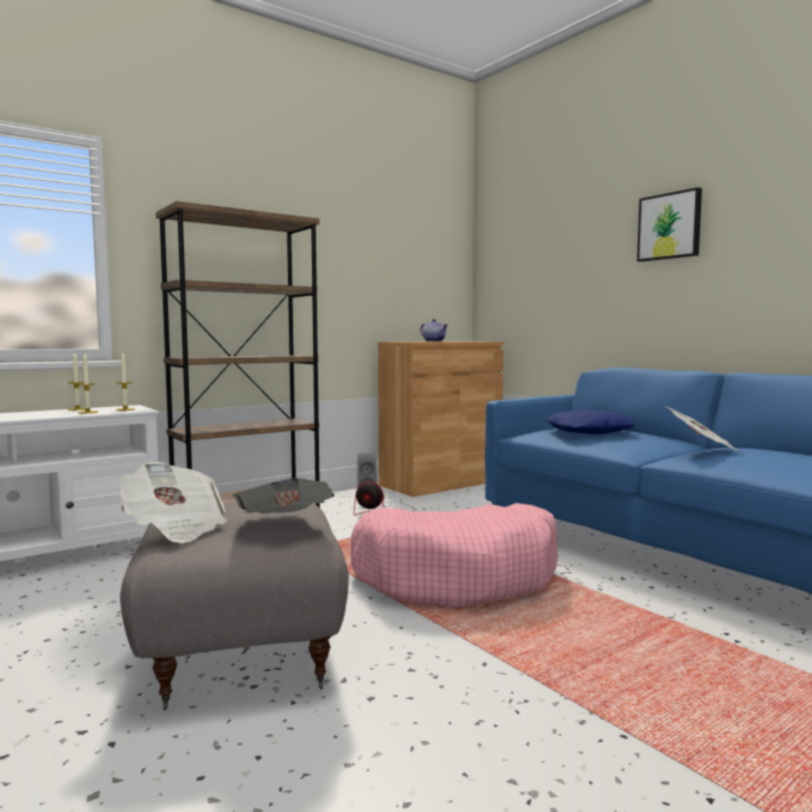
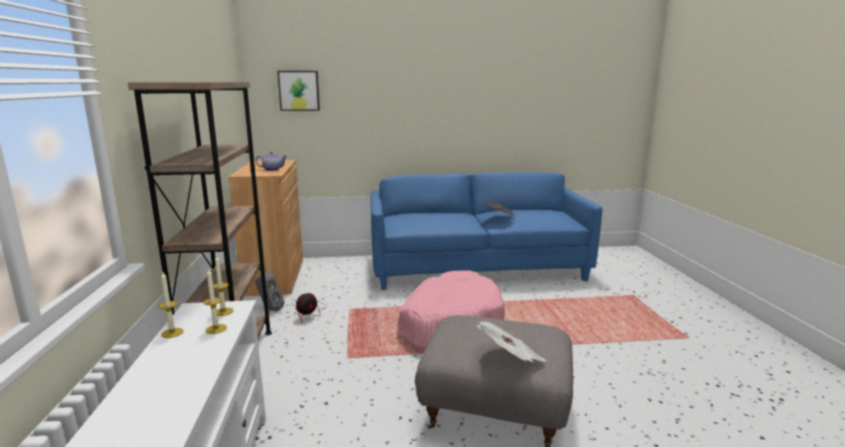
camera: 60 degrees left, 10 degrees up
newspaper [232,478,334,513] -> none
blue pillow [547,409,635,434] -> none
picture [637,187,702,262] -> picture moved to [277,71,320,111]

